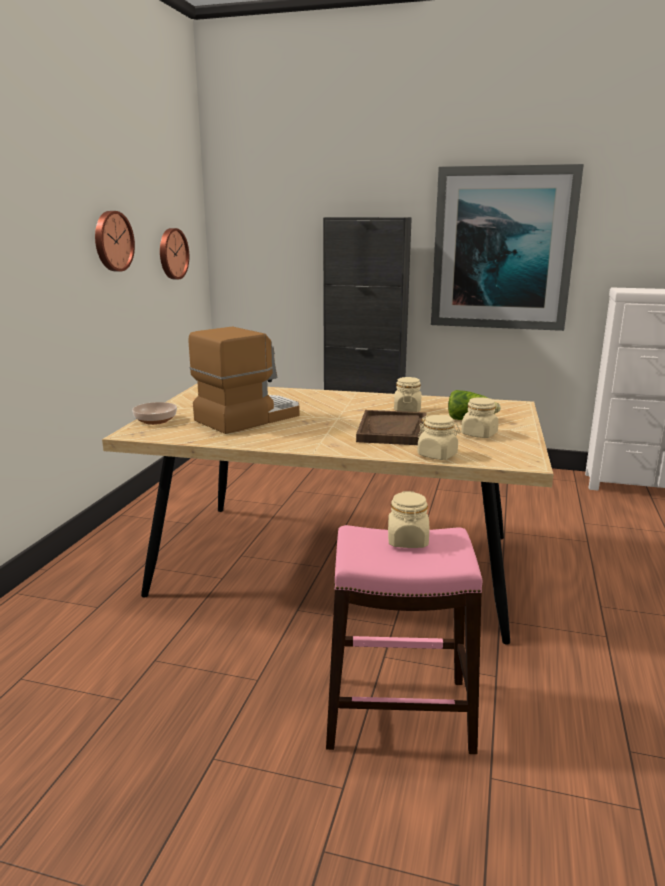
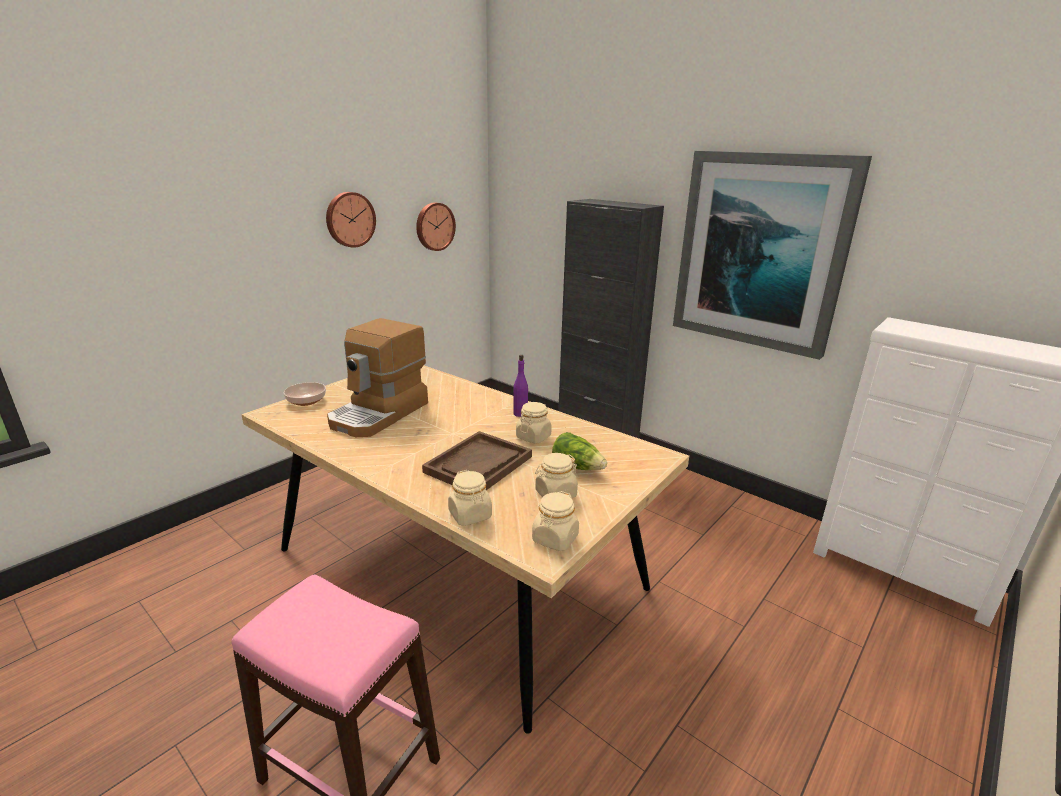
camera: 25 degrees right, 5 degrees up
coffee machine [188,327,300,434] -> coffee machine turned 135 degrees clockwise [327,318,428,437]
beige jar [388,491,430,548] -> beige jar moved to [532,491,579,551]
none -> purple bottle [513,355,528,417]

